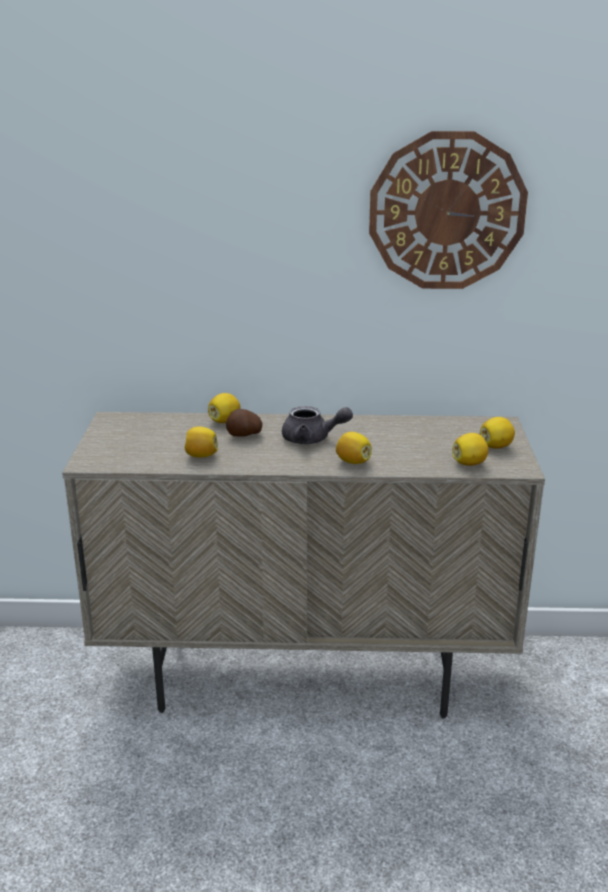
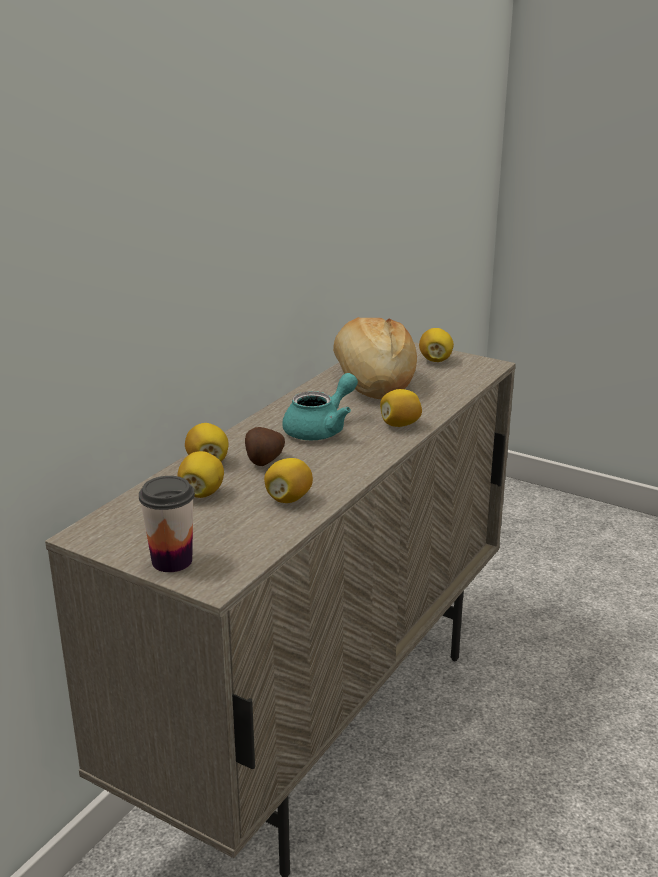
camera: 60 degrees left, 0 degrees up
grey teapot [282,406,353,444] -> turquoise teapot [282,373,358,440]
wall clock [369,131,528,289] -> none
lemon [452,433,488,466] -> lemon moved to [178,451,224,498]
none -> cup [139,476,195,572]
none -> bread [333,317,417,399]

